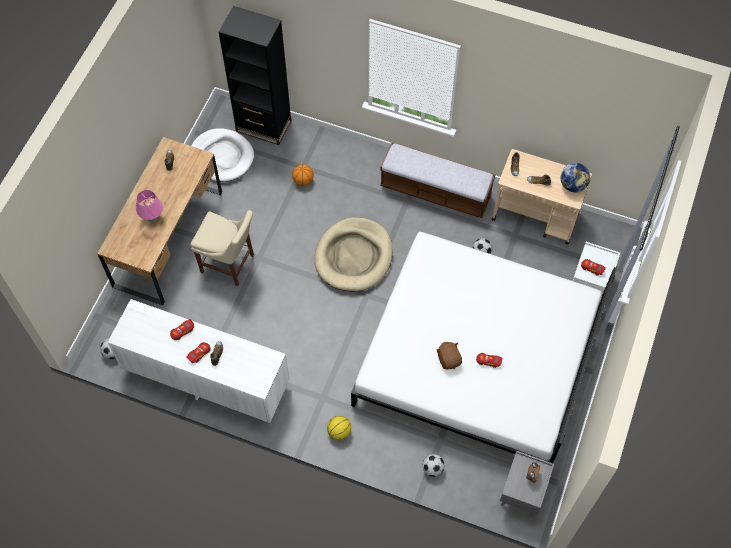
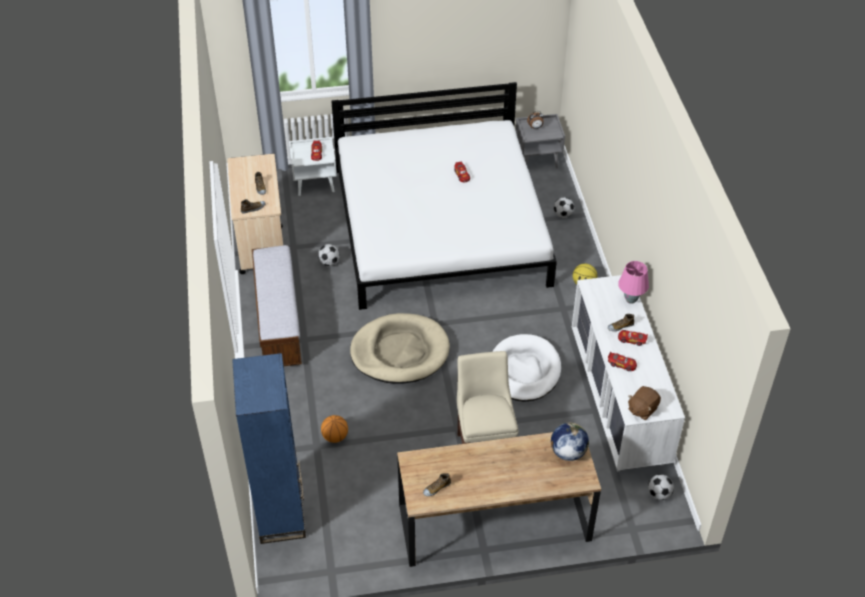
camera: 120 degrees left, 15 degrees down
pink table lamp [136,190,163,222] -> pink table lamp moved to [618,261,649,304]
white dog bed [191,128,254,182] -> white dog bed moved to [492,334,561,402]
black bookcase [219,6,291,145] -> blue bookcase [232,353,306,544]
brown plush toy [436,342,462,369] -> brown plush toy moved to [628,386,661,420]
globe [561,163,591,192] -> globe moved to [551,422,589,461]

